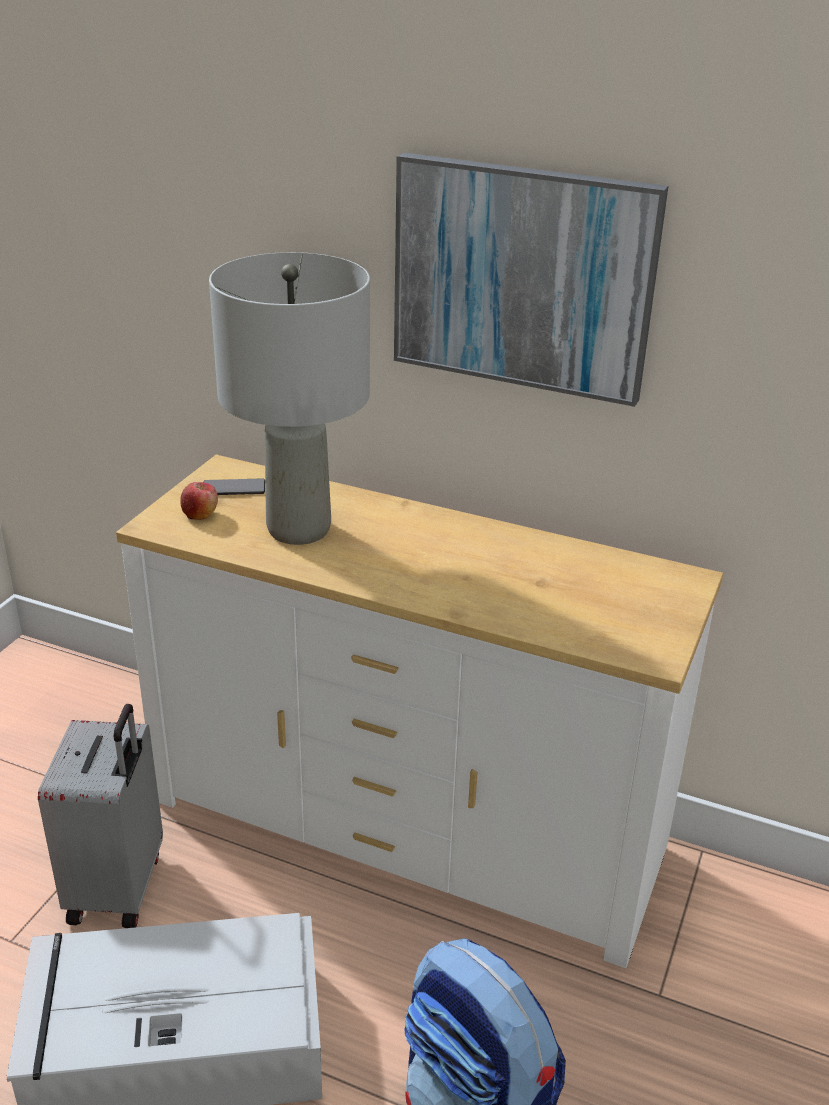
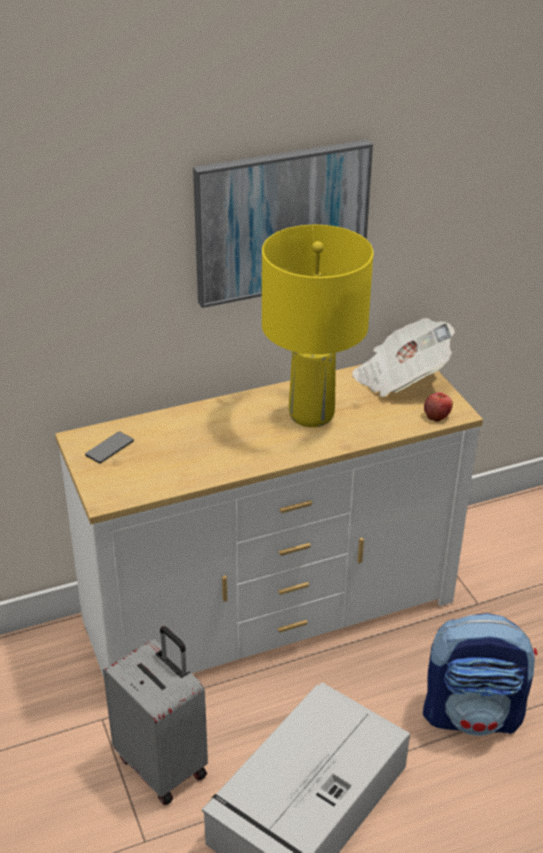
camera: 45 degrees left, 5 degrees up
apple [181,482,218,520] -> apple moved to [424,392,453,422]
grey table lamp [209,252,370,545] -> none
none -> yellow table lamp [262,225,373,427]
none -> newspaper [352,318,455,397]

